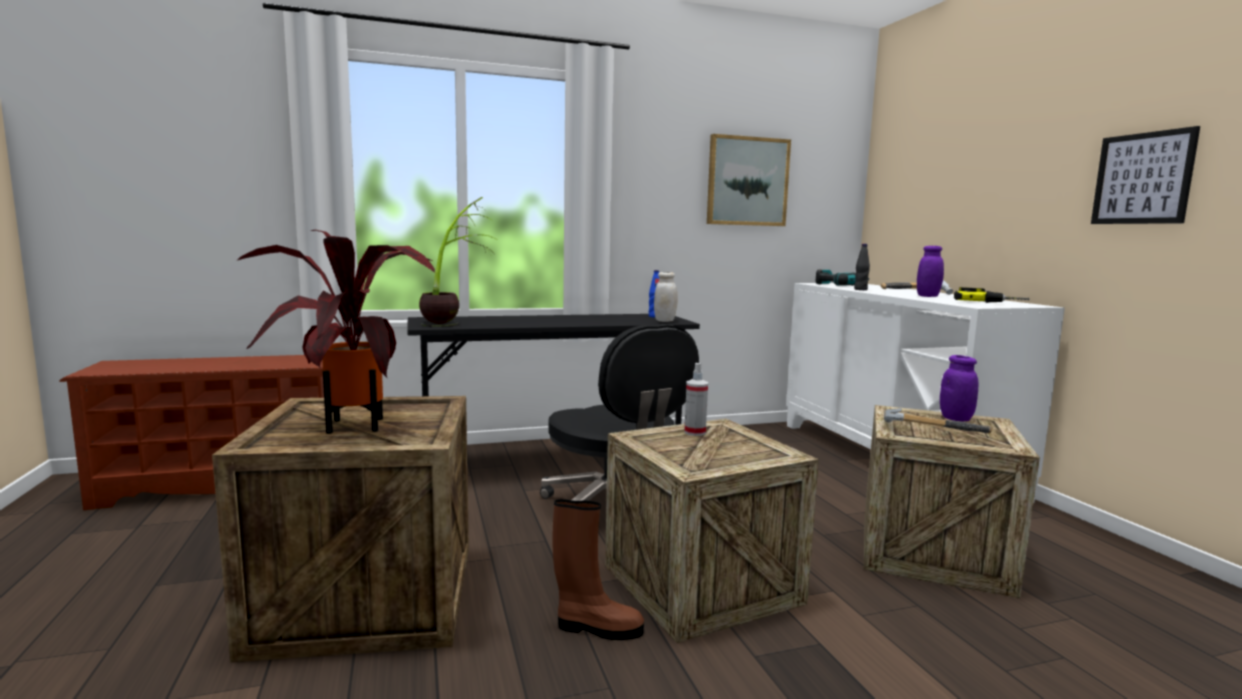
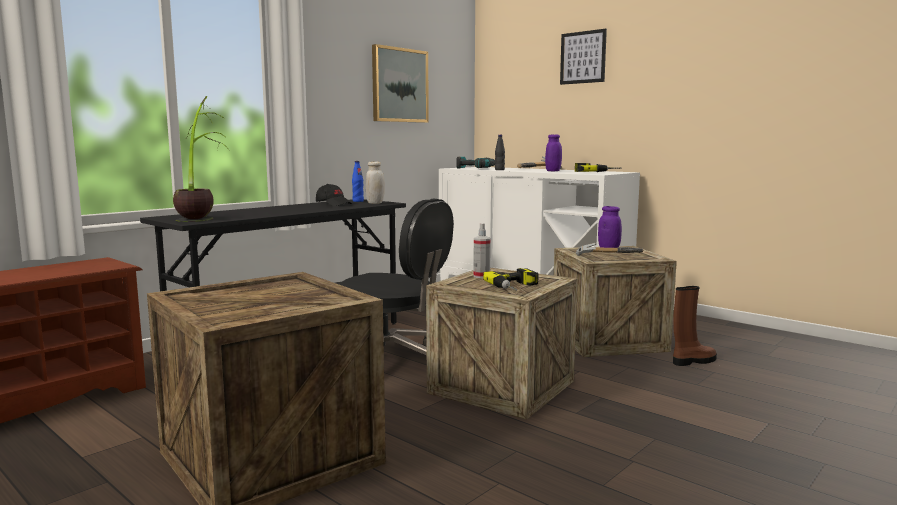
camera: 30 degrees left, 0 degrees up
potted plant [238,229,435,434] -> none
brown boot [552,499,644,640] -> brown boot moved to [673,286,717,366]
picture [1091,126,1200,224] -> picture moved to [560,29,607,85]
none -> black cap [316,184,352,206]
none -> power drill [483,268,539,291]

